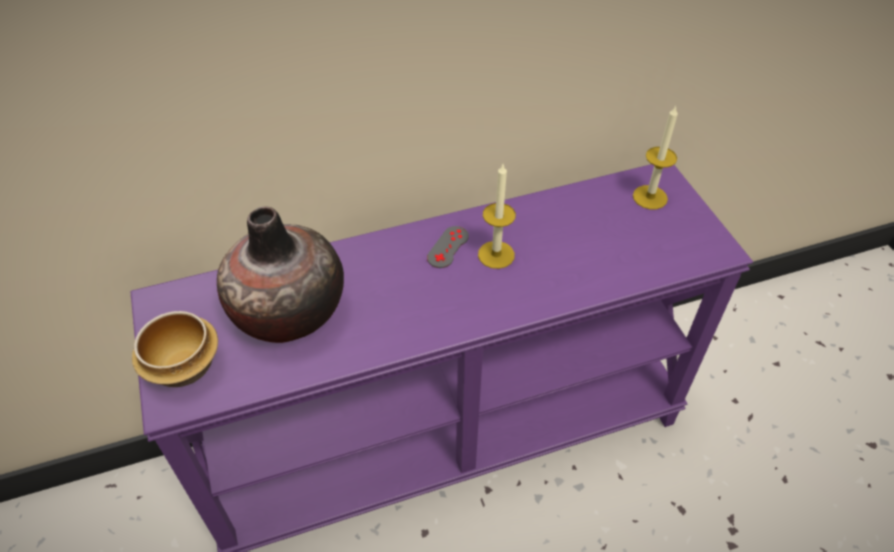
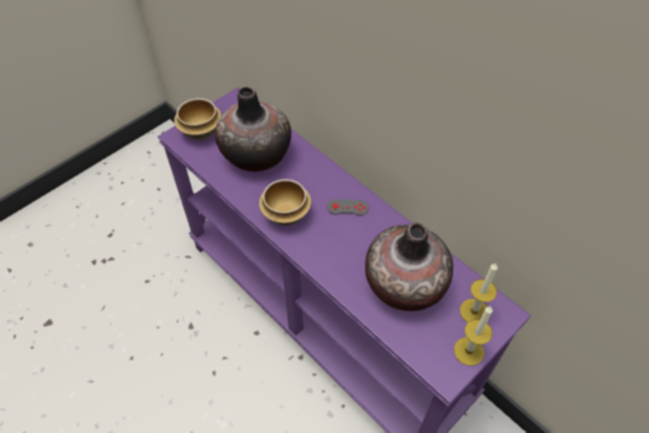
camera: 65 degrees right, 5 degrees up
candle [478,164,516,269] -> candle moved to [454,306,493,366]
none -> bowl [259,179,311,226]
none -> vase [365,223,453,311]

